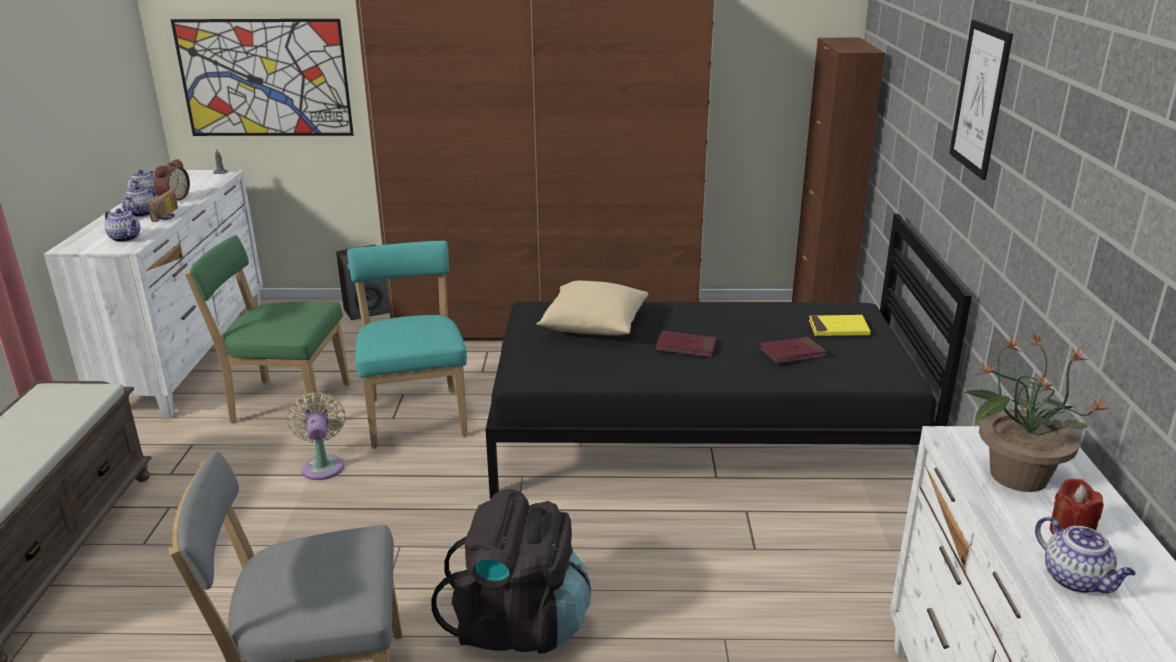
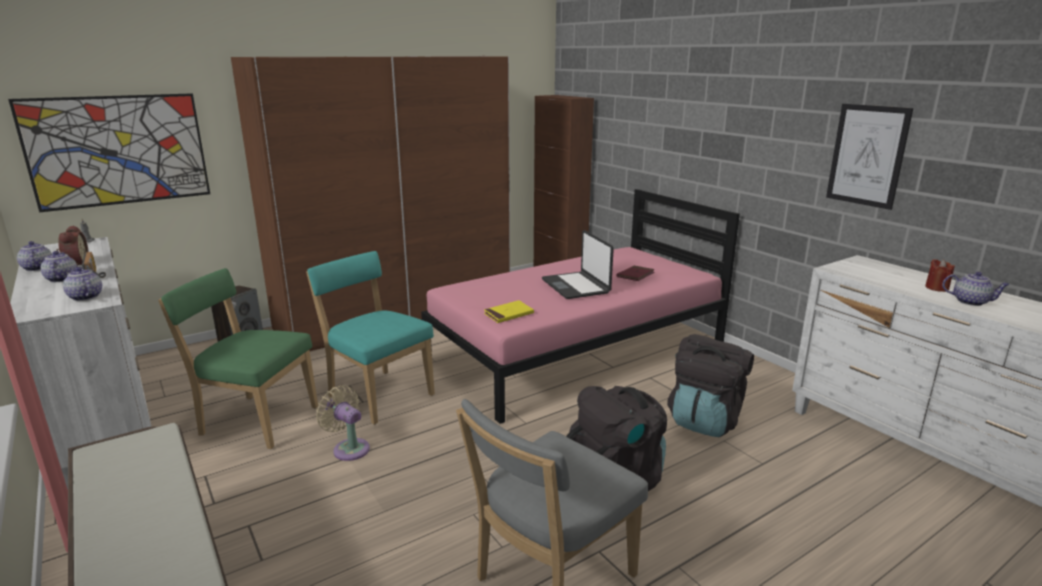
camera: 35 degrees left, 5 degrees down
teapot [105,209,141,242] -> teapot turned 135 degrees counterclockwise [63,267,102,301]
green chair [185,235,350,423] -> green chair turned 45 degrees clockwise [158,268,318,449]
black bed [486,214,972,499] -> pink bed [421,189,740,424]
beige pillow [536,281,648,336] -> none
red book [656,331,716,357] -> laptop [542,230,614,299]
yellow book [809,315,870,336] -> yellow book moved to [484,300,534,323]
picture [949,20,1013,180] -> picture moved to [826,104,913,210]
potted plant [963,334,1111,492] -> none
none -> black backpack [667,334,754,437]

